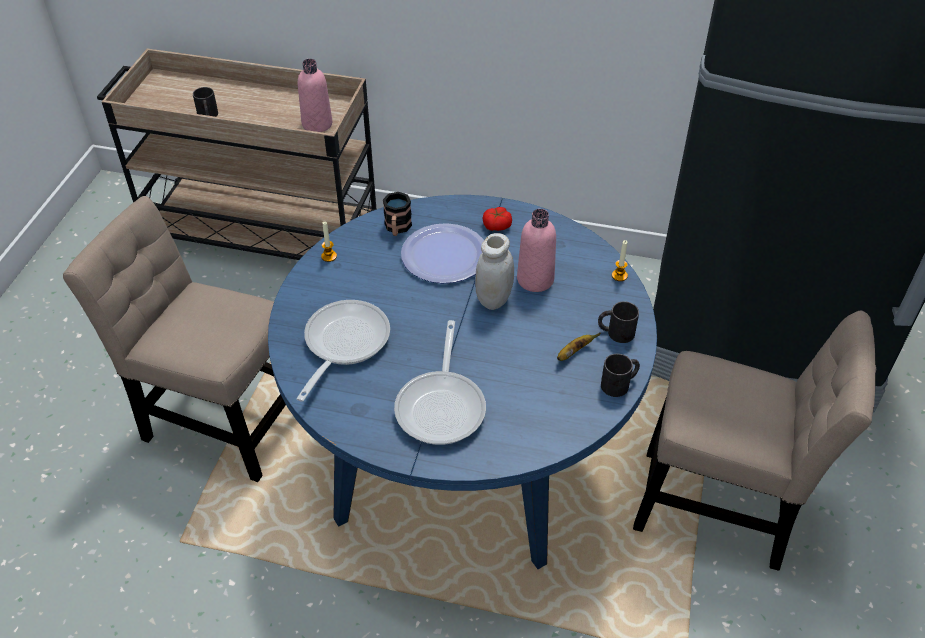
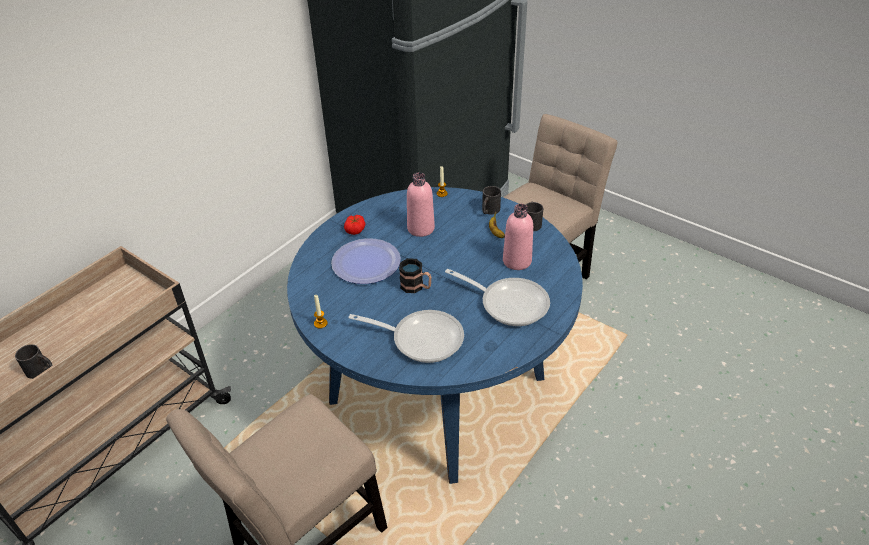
camera: 65 degrees left, 5 degrees down
frying pan [297,300,390,402] -> frying pan turned 150 degrees clockwise [349,310,464,363]
pink bottle [298,59,332,132] -> pink bottle moved to [503,204,533,270]
mug [383,192,412,236] -> mug moved to [399,258,432,293]
white jar [475,233,514,310] -> none

